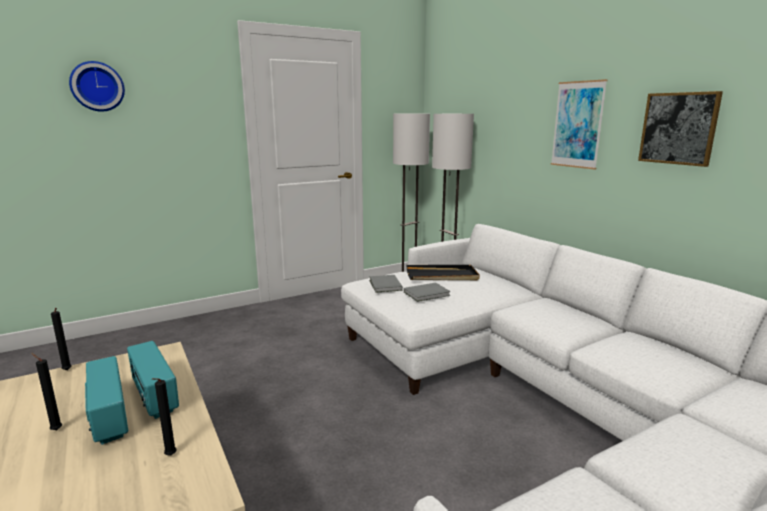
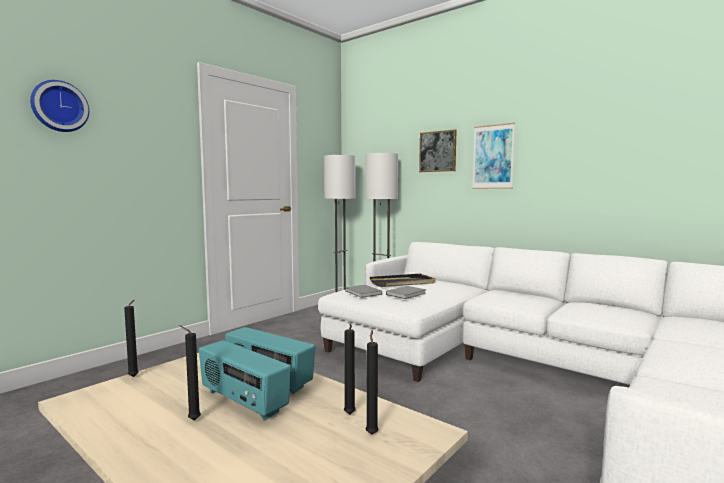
camera: 20 degrees left, 10 degrees down
picture [638,91,723,167] -> picture moved to [419,129,456,172]
none -> black candle [366,330,379,434]

